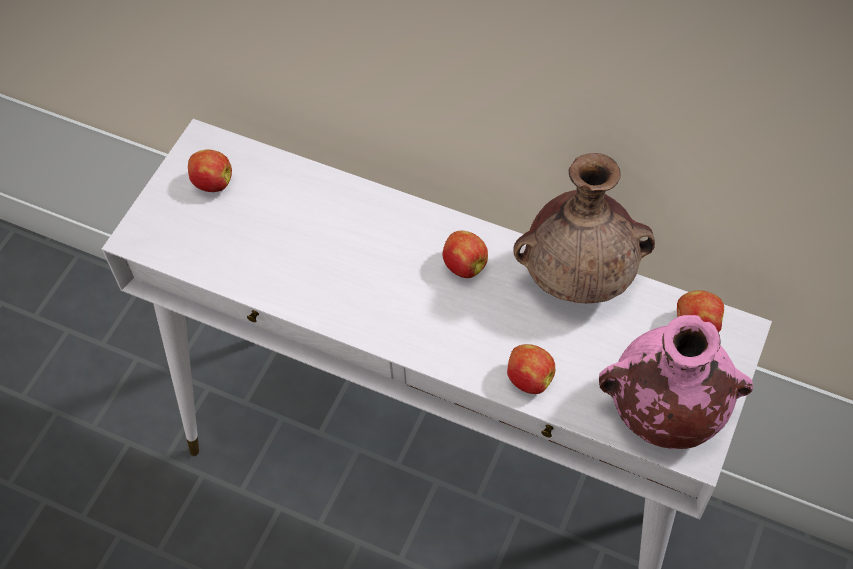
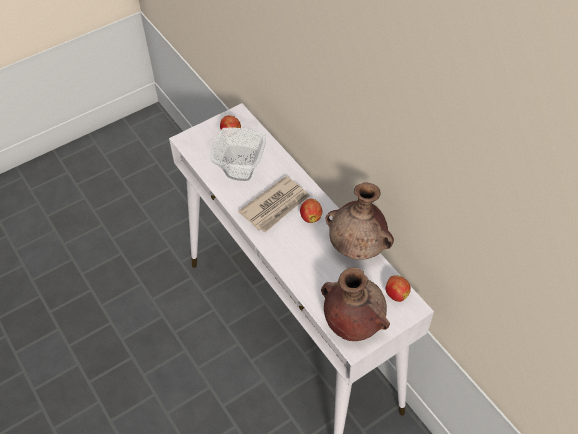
camera: 30 degrees right, 5 degrees down
apple [507,344,556,394] -> none
pink vase [599,315,753,449] -> brown vase [321,267,390,341]
none -> bowl [211,127,266,181]
none -> newspaper [238,176,310,233]

